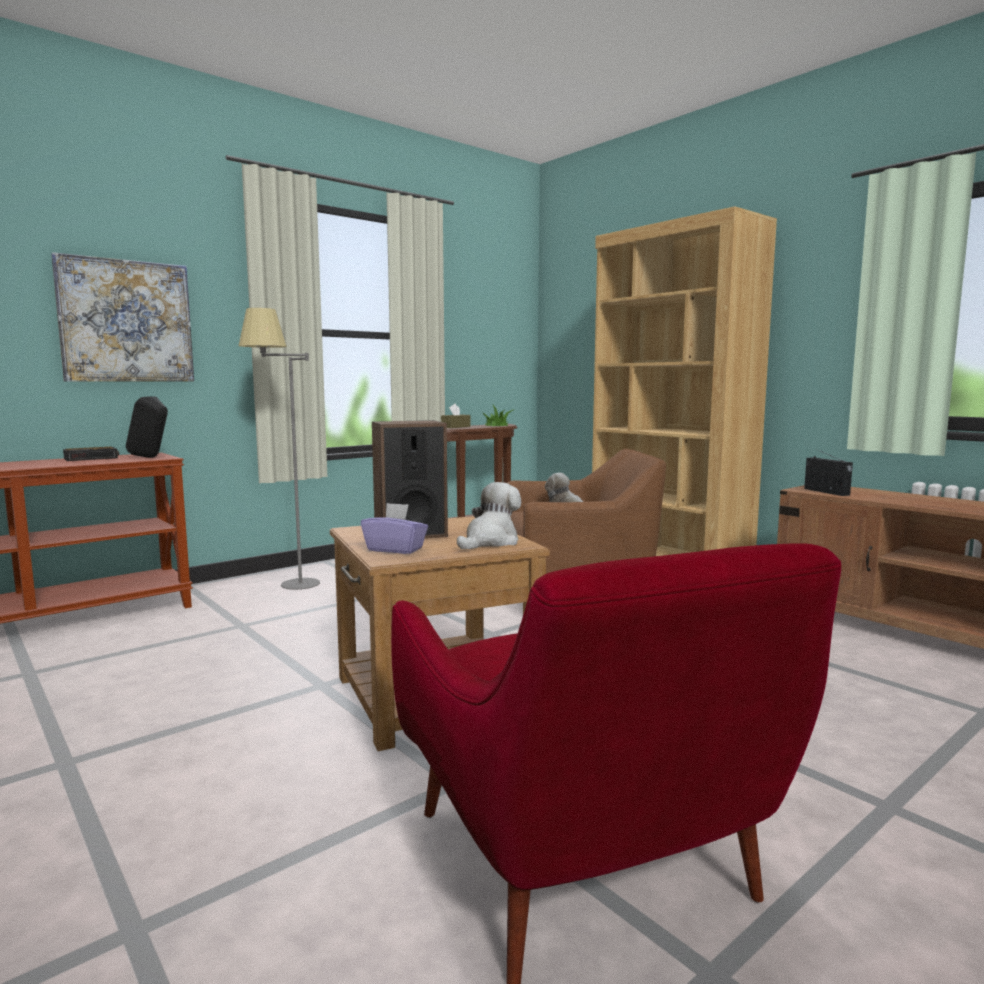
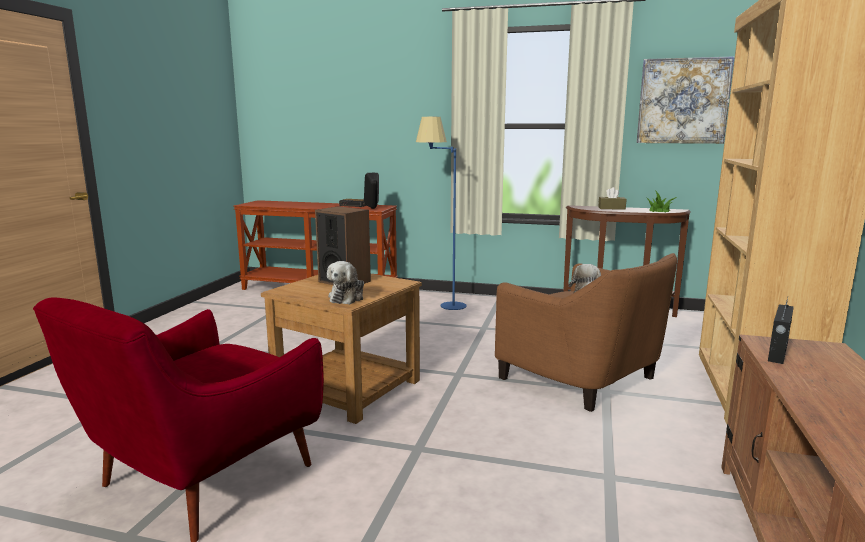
camera: 55 degrees right, 5 degrees up
picture [51,252,194,382] -> picture moved to [637,56,734,144]
grey floor lamp [238,308,320,590] -> blue floor lamp [416,117,467,310]
purple tissue box [361,503,428,554] -> none
plush toy [457,482,521,549] -> plush toy turned 105 degrees clockwise [327,261,364,305]

